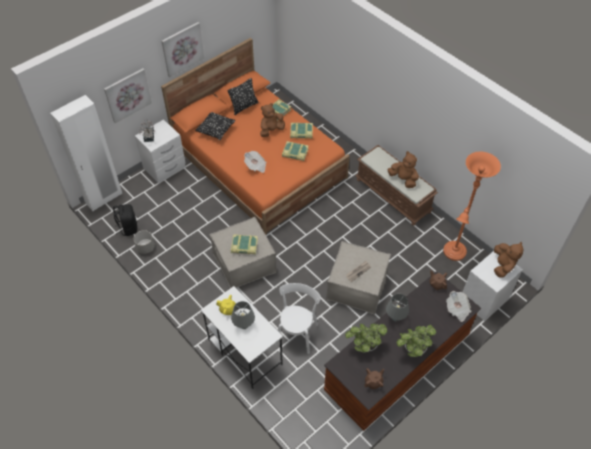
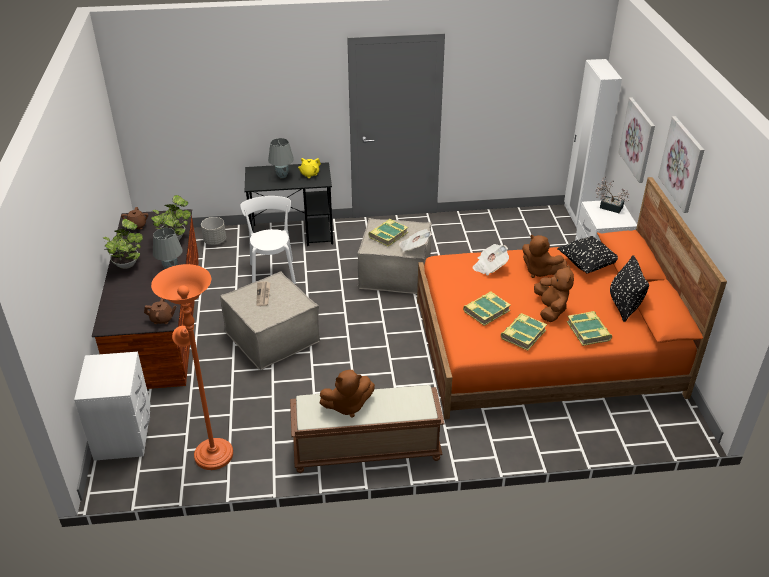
camera: 125 degrees right, 15 degrees down
black backpack [113,204,137,236] -> none
grey planter [134,230,155,254] -> grey planter moved to [201,217,226,245]
white desk [201,286,283,389] -> black desk [245,162,333,246]
white chair [275,283,321,354] -> white chair turned 150 degrees counterclockwise [240,196,296,284]
newspaper [446,291,471,322] -> newspaper moved to [399,229,431,252]
brown plush toy [494,242,523,278] -> brown plush toy moved to [522,234,567,278]

